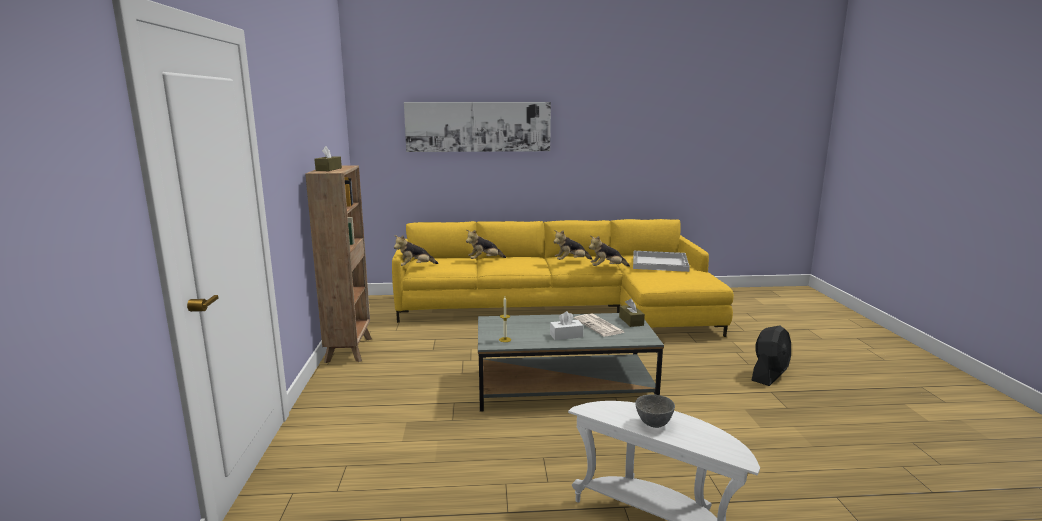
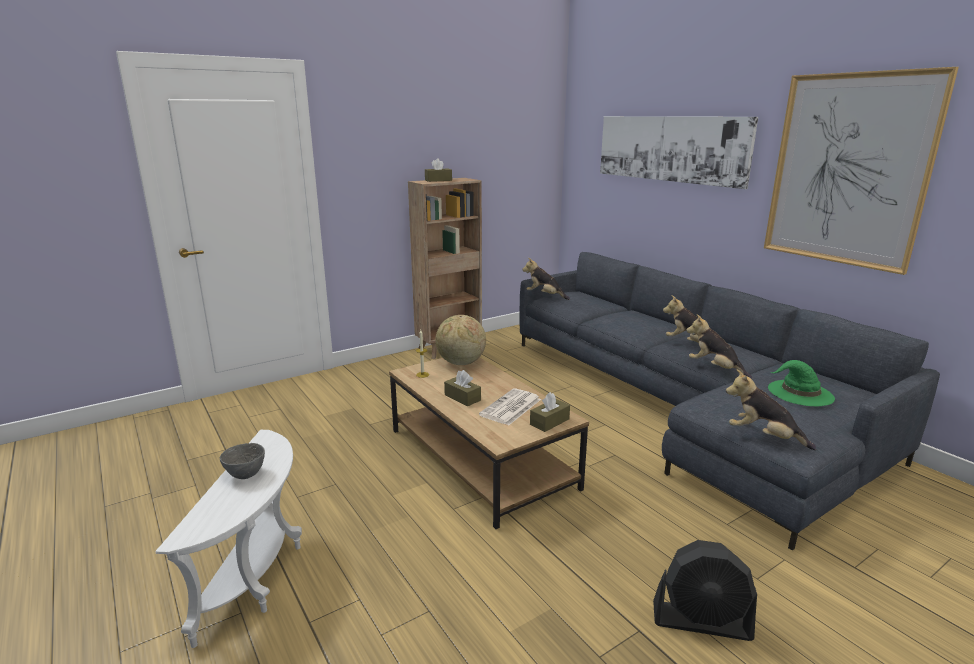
camera: 60 degrees right, 5 degrees up
yellow sofa [392,219,734,337] -> grey sofa [519,252,940,551]
plush toy [466,230,506,259] -> plush toy moved to [726,370,816,450]
grey coffee table [478,313,664,412] -> brown coffee table [389,357,589,529]
white tissue box [550,311,583,340] -> brown tissue box [444,370,481,406]
white tray [633,251,690,272] -> green hat [768,360,835,406]
none -> globe [435,315,486,365]
none -> picture [764,67,959,275]

